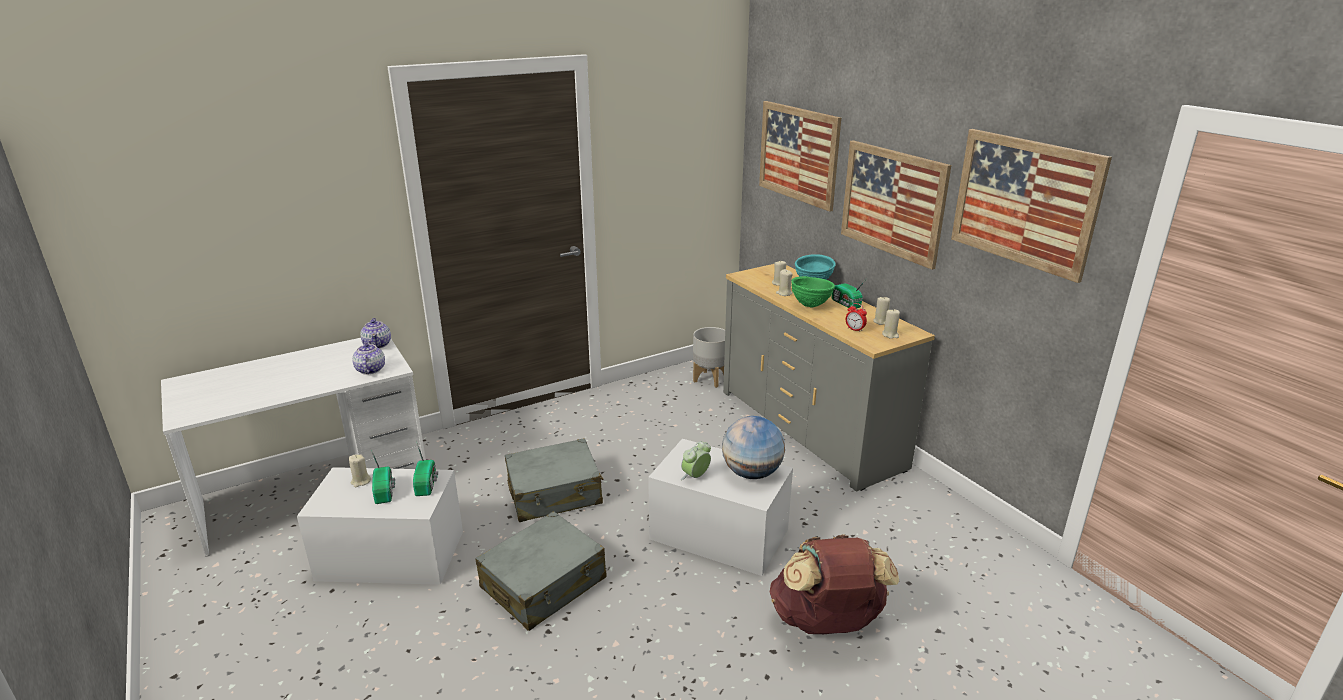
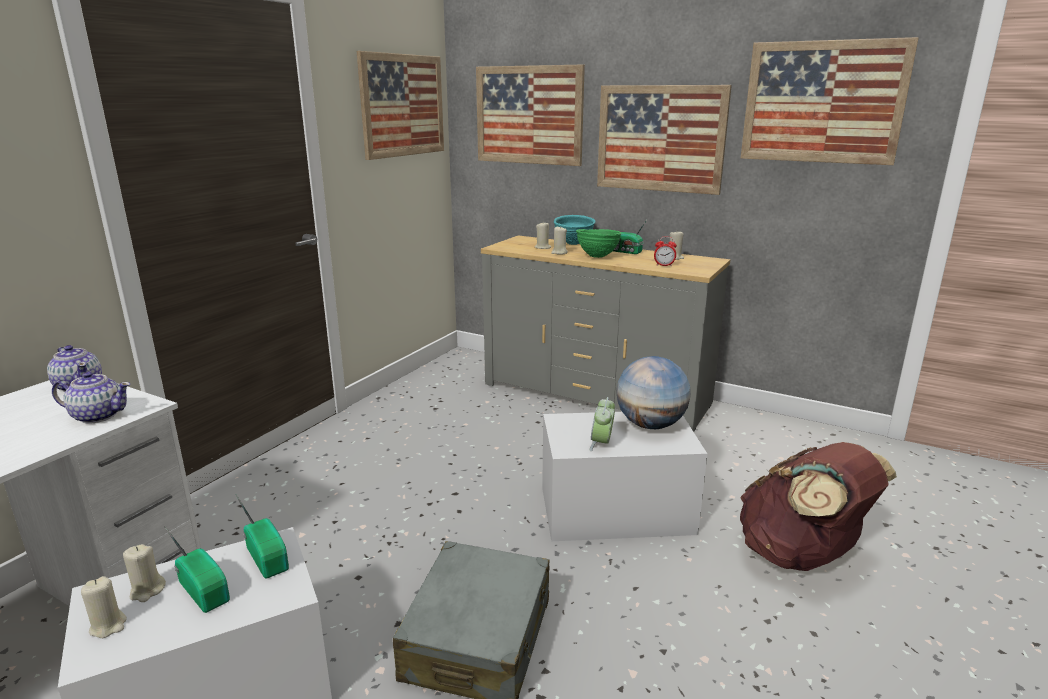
camera: 30 degrees left, 5 degrees down
teapot [352,340,385,374] -> teapot turned 135 degrees clockwise [52,371,130,424]
grey suitcase [505,438,603,522] -> none
grey planter [693,327,725,388] -> none
beige candle [882,309,900,339] -> beige candle moved to [81,576,127,638]
none -> picture [357,51,444,160]

